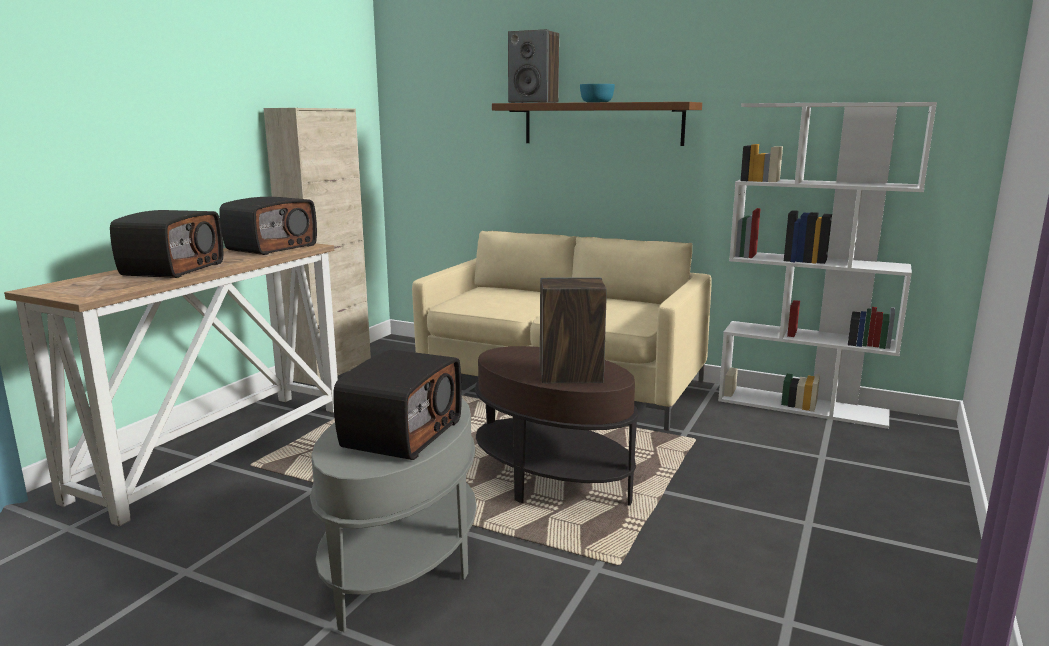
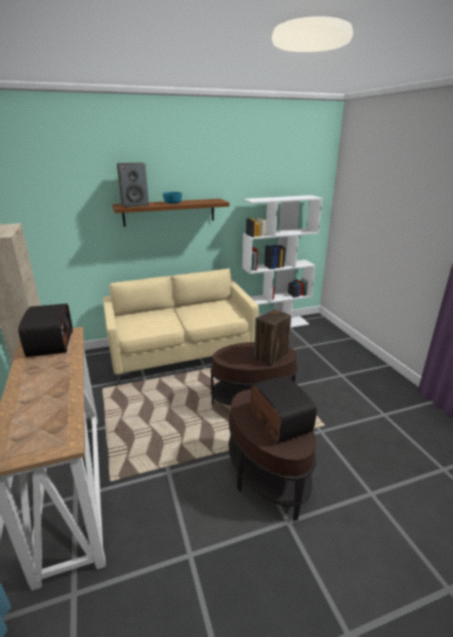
camera: 45 degrees left, 10 degrees up
radio [110,210,223,278] -> none
grey side table [310,398,476,632] -> brown side table [229,389,316,521]

